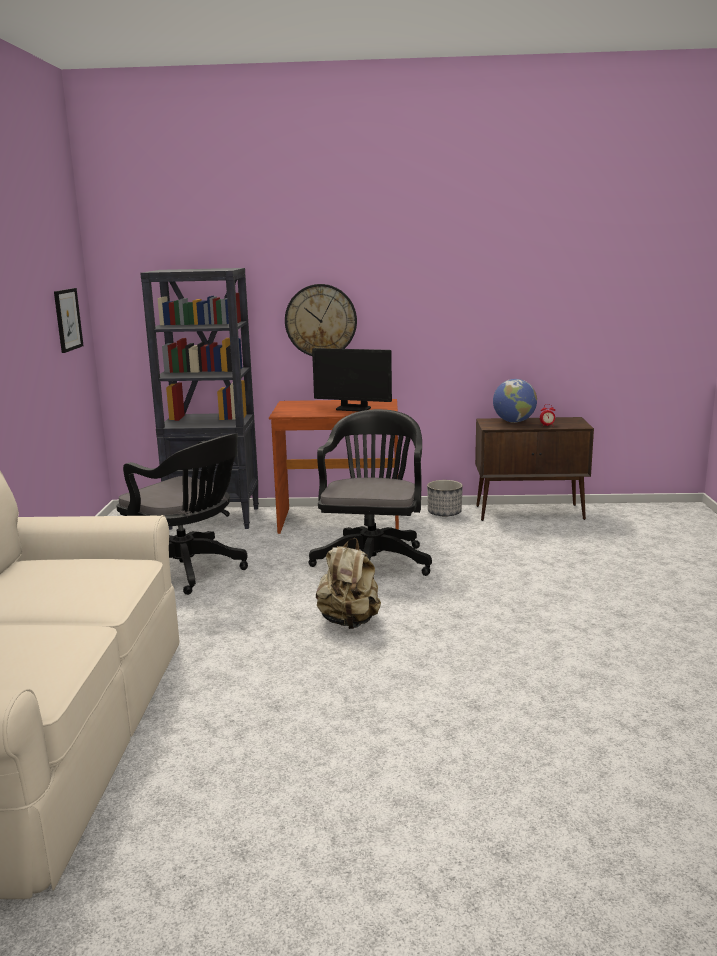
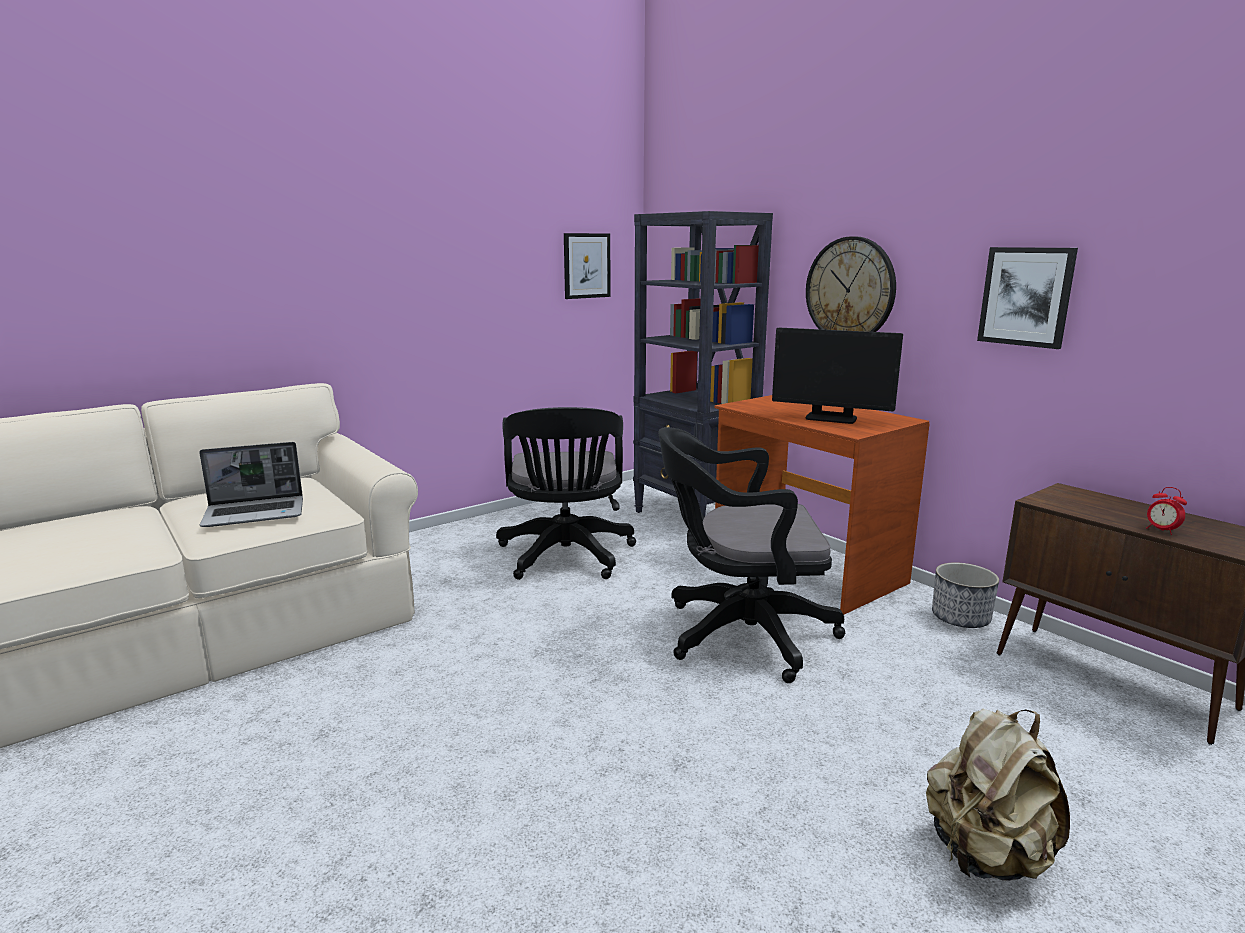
camera: 50 degrees right, 0 degrees up
black office chair [309,409,432,576] -> black office chair turned 150 degrees counterclockwise [658,427,845,683]
monitor [312,348,392,411] -> monitor turned 45 degrees counterclockwise [772,328,903,424]
beige backpack [316,538,381,629] -> beige backpack moved to [926,709,1070,881]
globe [493,379,537,423] -> none
none -> laptop [199,442,303,527]
none -> picture [977,247,1078,349]

